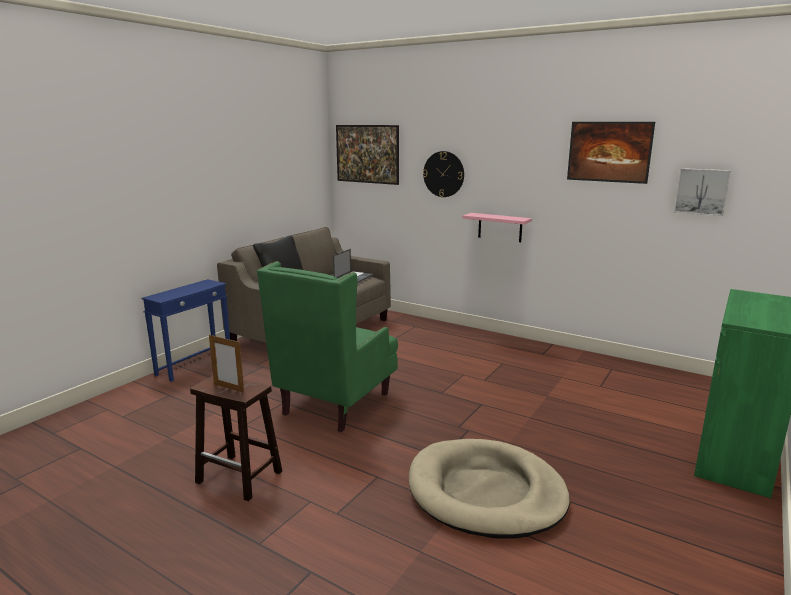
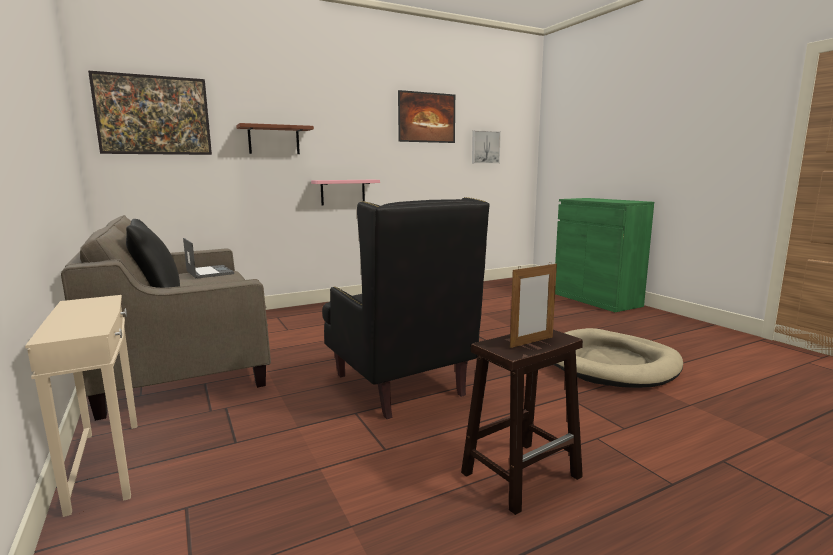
camera: 60 degrees left, 5 degrees down
blue side table [142,279,230,382] -> beige side table [25,295,137,517]
green armchair [257,261,398,432] -> black armchair [322,197,490,419]
wall clock [423,151,464,197] -> brown shelf [236,123,314,154]

